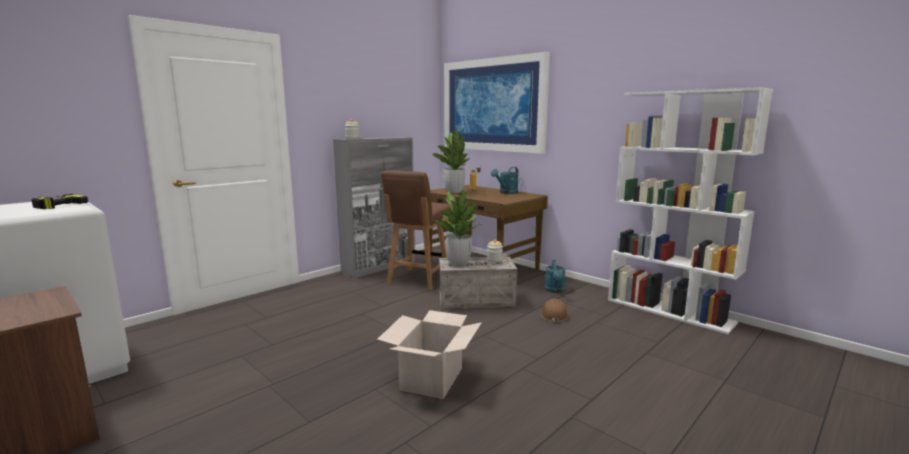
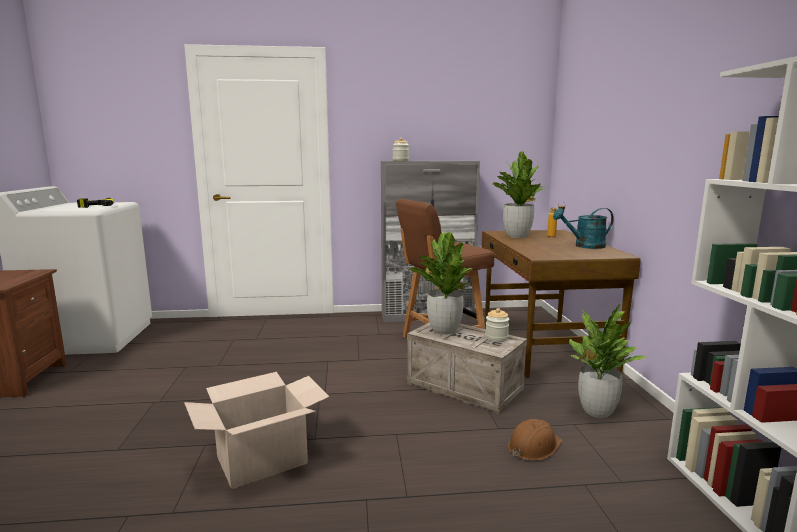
camera: 40 degrees right, 0 degrees up
picture [444,52,550,154] -> none
turquoise watering can [545,260,565,293] -> potted plant [567,304,647,418]

